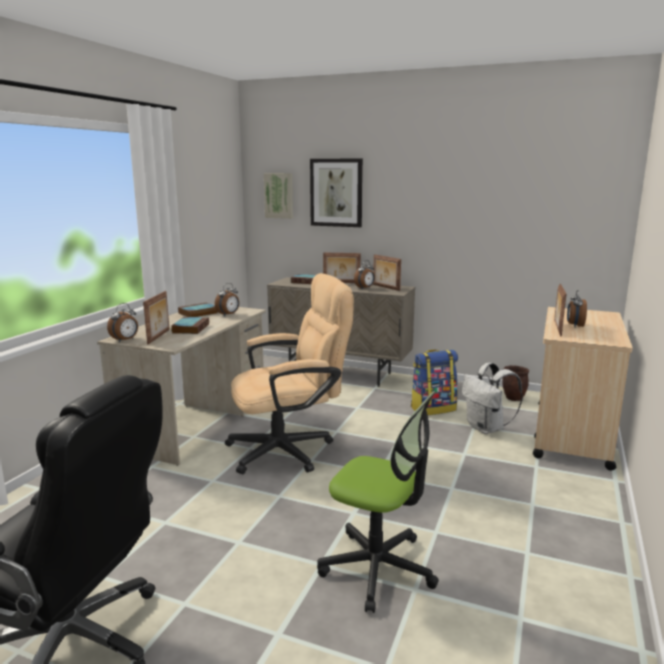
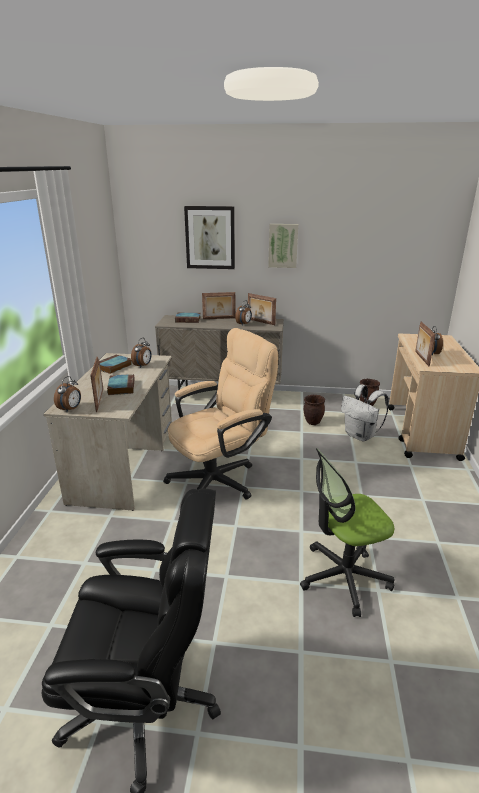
camera: 15 degrees left, 10 degrees up
picture [264,173,293,219] -> picture moved to [268,224,298,268]
office chair [317,391,439,613] -> office chair turned 150 degrees clockwise [300,448,394,617]
backpack [411,349,458,415] -> brown planter [303,395,325,425]

